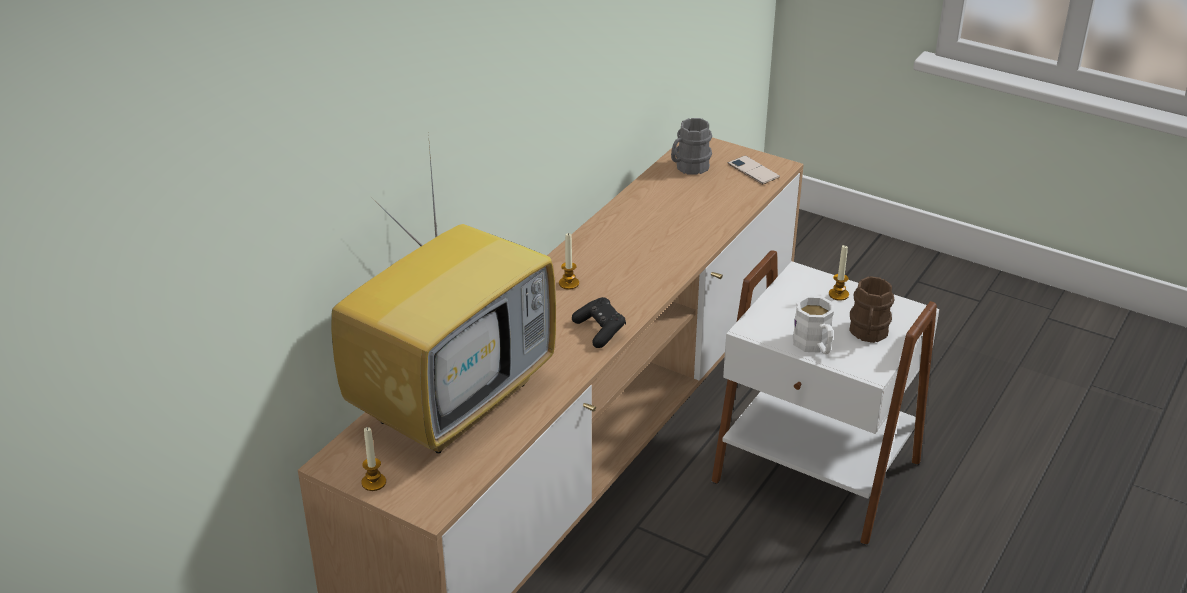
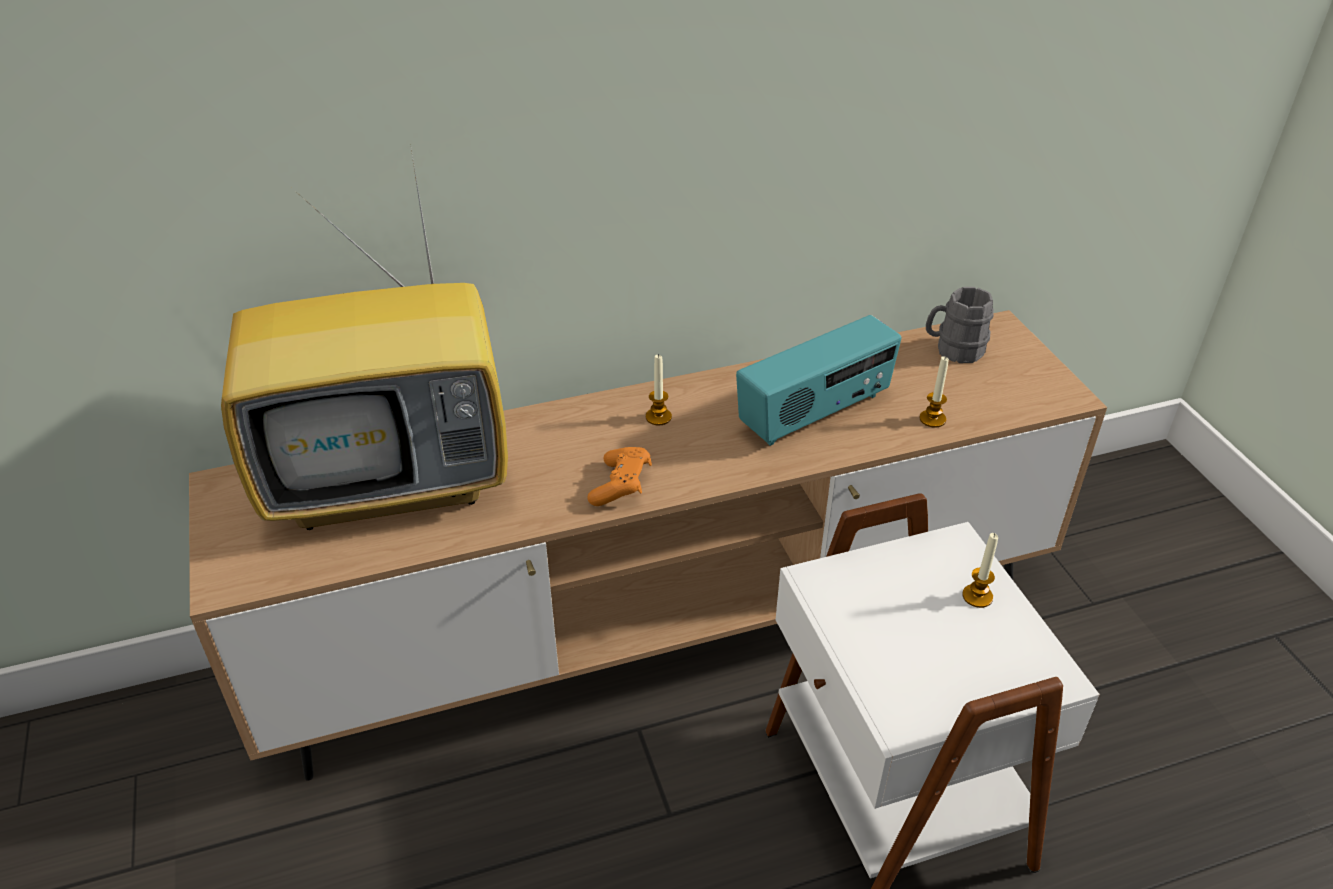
camera: 40 degrees right, 5 degrees up
candle [361,427,386,491] -> candle moved to [919,356,949,428]
black game controller [572,297,626,348] -> orange game controller [587,447,652,506]
phone [728,156,780,185] -> none
white mug [793,295,834,354] -> none
brown mug [849,276,894,343] -> none
none -> radio [736,315,901,446]

